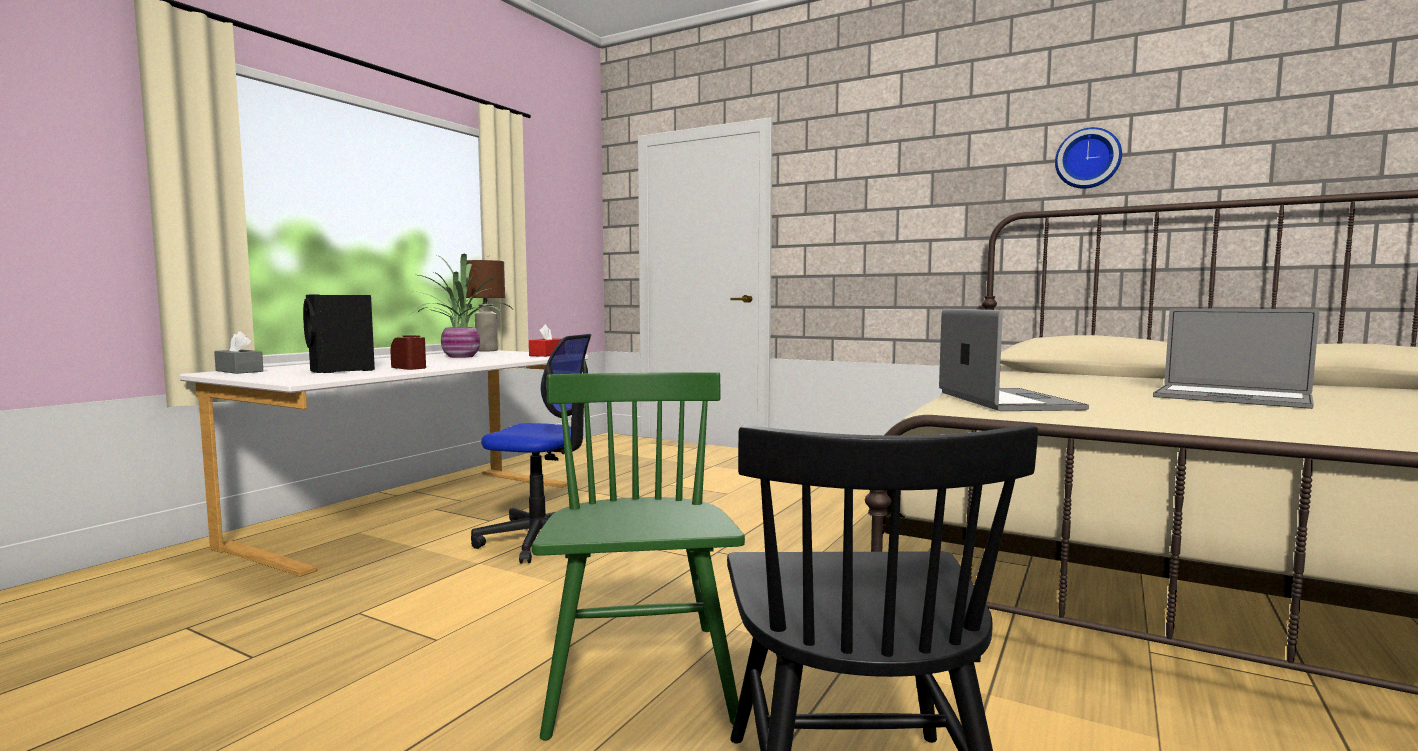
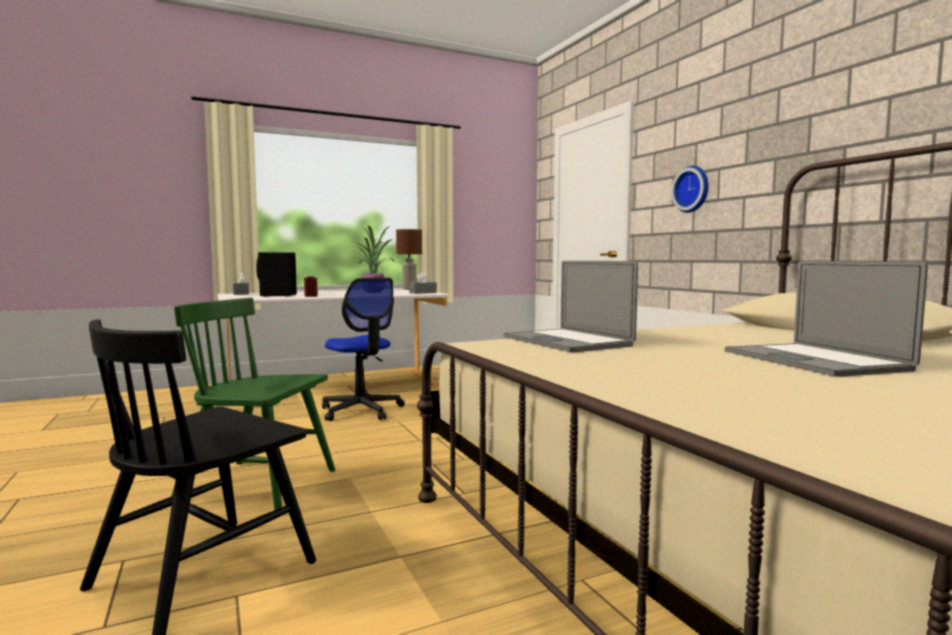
camera: 35 degrees right, 0 degrees up
red tissue box [529,324,561,357] -> grey tissue box [409,272,437,294]
green chair [532,372,745,741] -> green chair turned 105 degrees counterclockwise [171,298,335,510]
laptop [939,309,1089,411] -> laptop turned 120 degrees clockwise [503,261,638,352]
wall clock [1055,127,1122,189] -> wall clock moved to [671,166,709,213]

